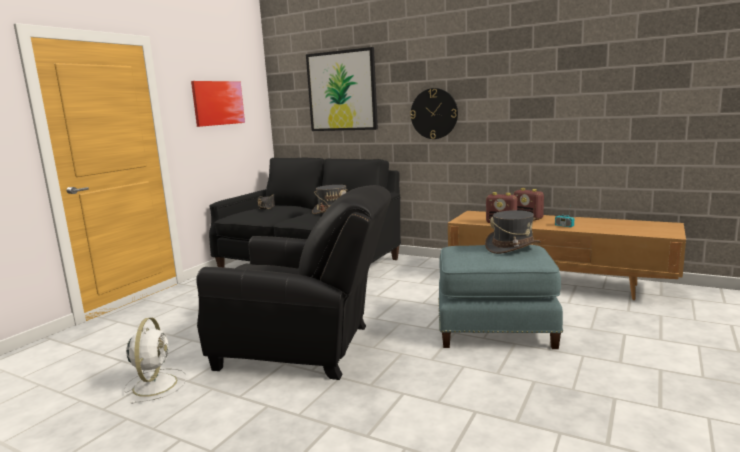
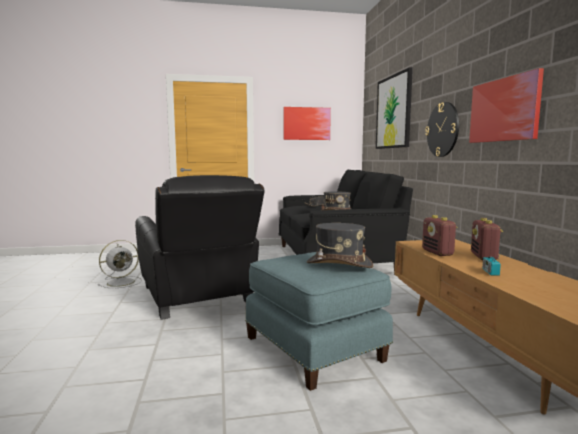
camera: 50 degrees right, 5 degrees down
none -> picture [469,68,544,143]

